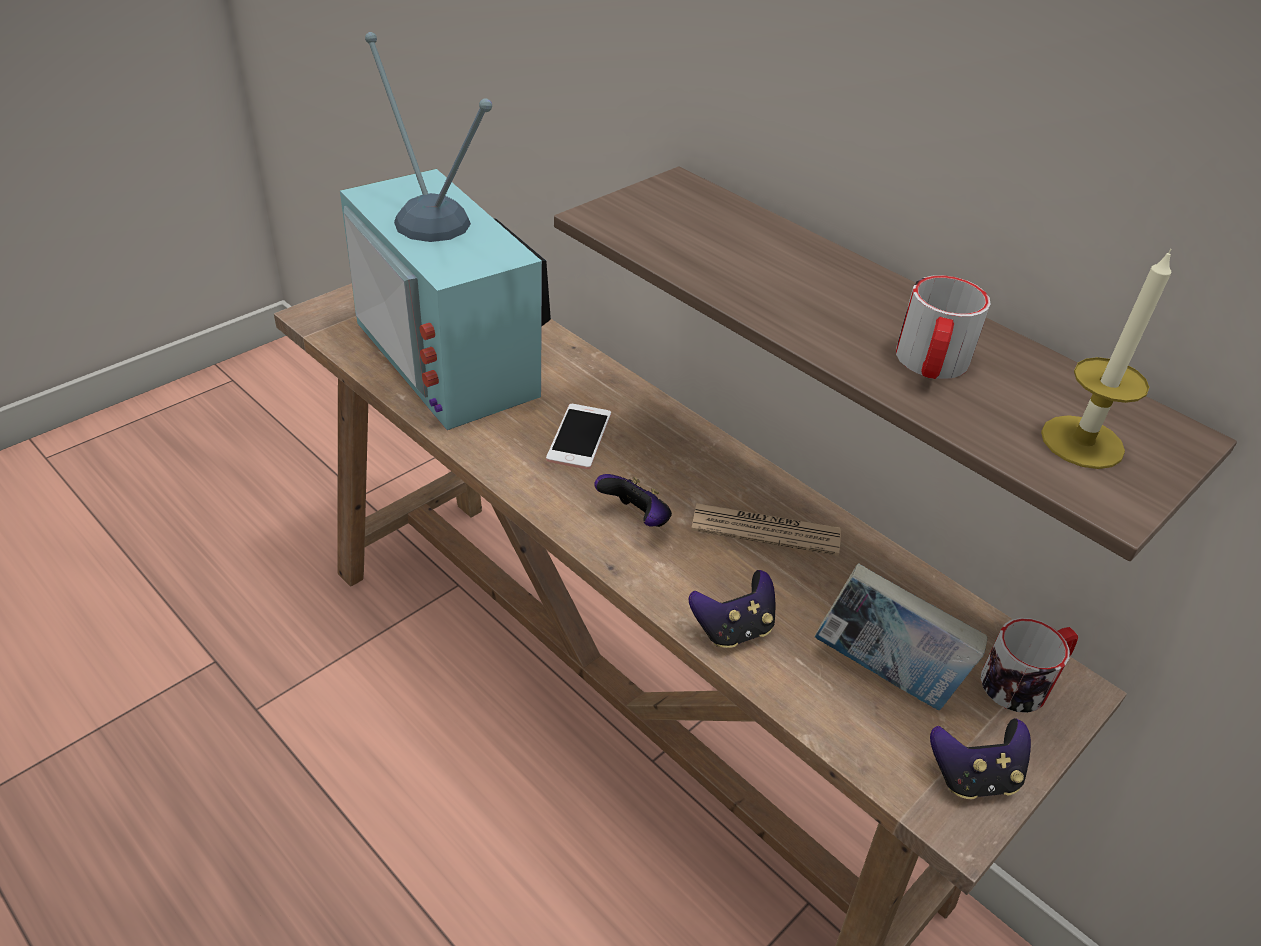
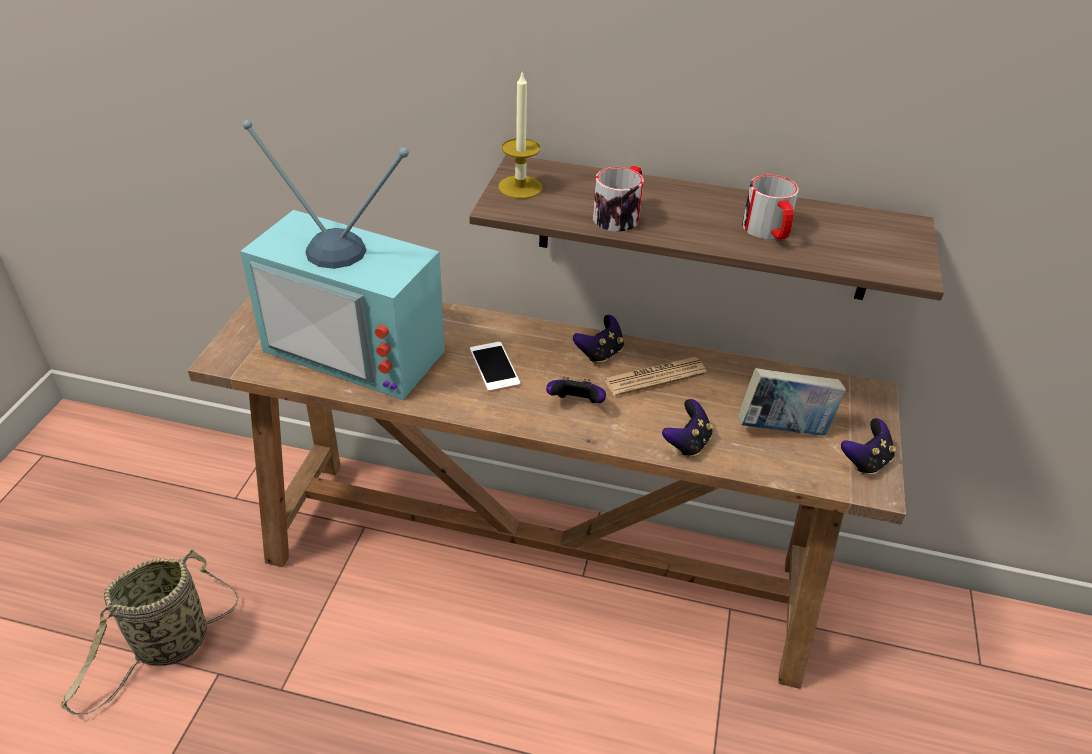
camera: 30 degrees left, 0 degrees up
mug [981,618,1078,713] -> mug moved to [593,166,643,232]
candle [1041,249,1171,469] -> candle moved to [498,70,542,199]
none -> basket [61,549,239,715]
none -> game controller [573,315,624,364]

